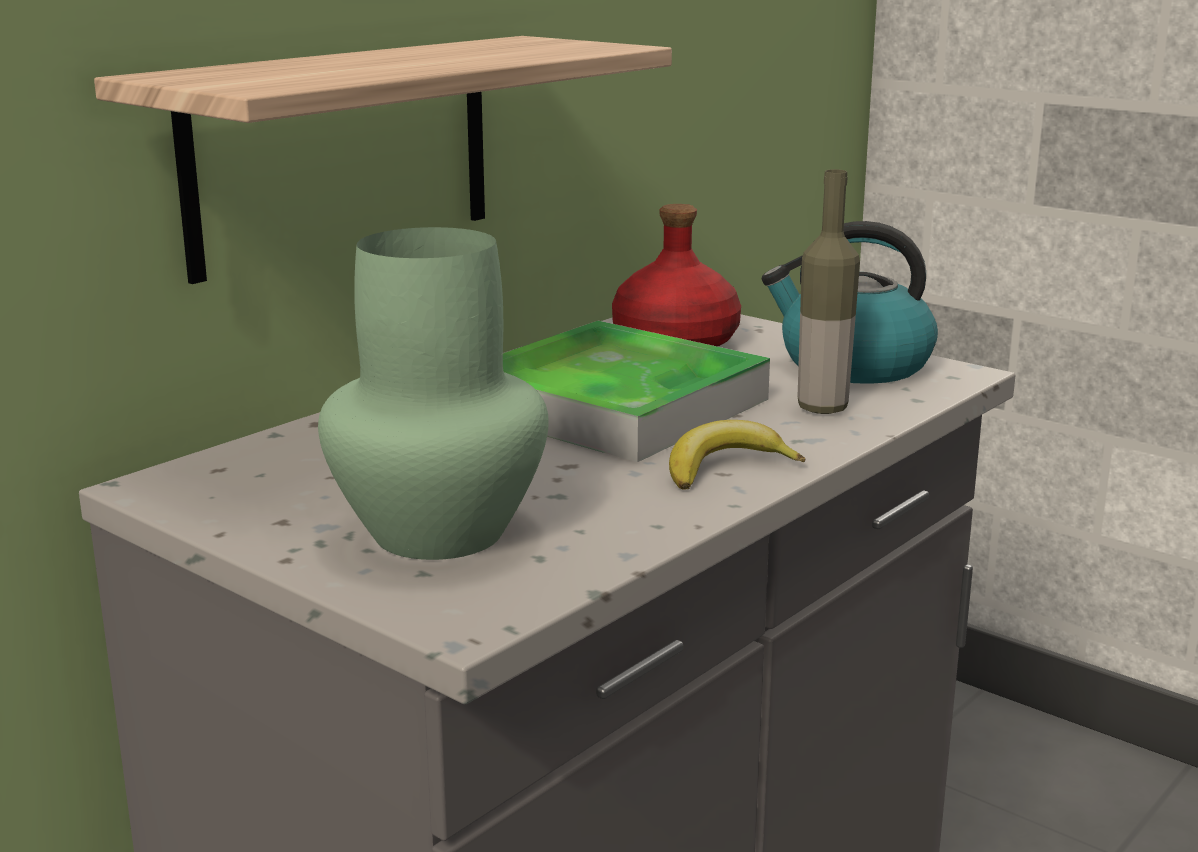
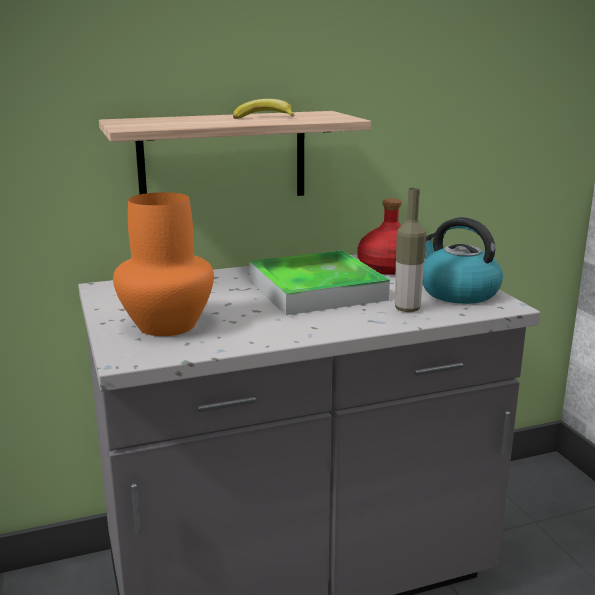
camera: 30 degrees right, 0 degrees up
green vase [318,227,549,560] -> orange vase [113,192,214,336]
banana [669,420,806,490] -> banana moved to [233,99,294,119]

